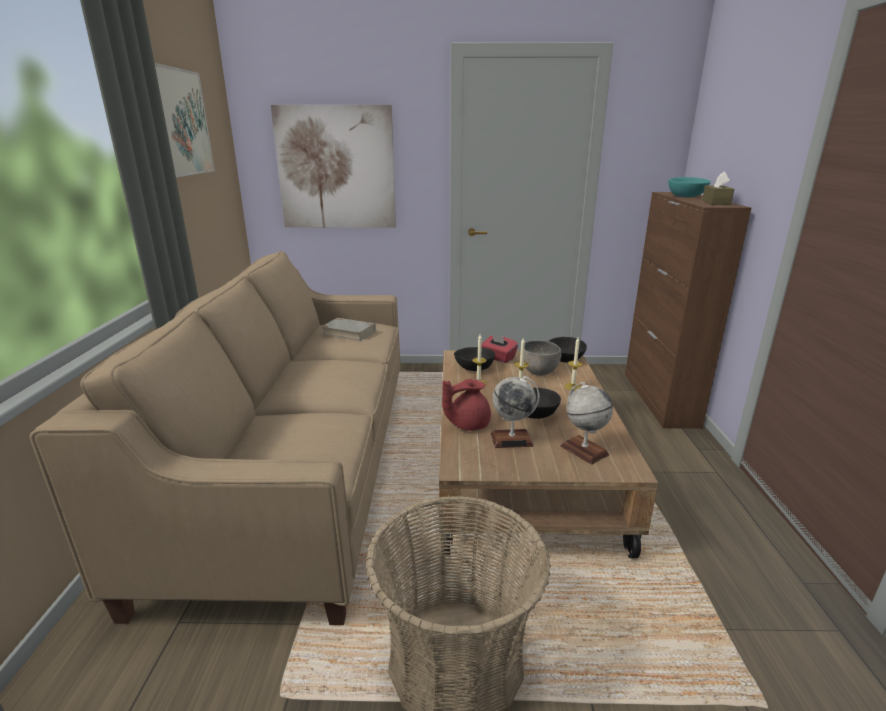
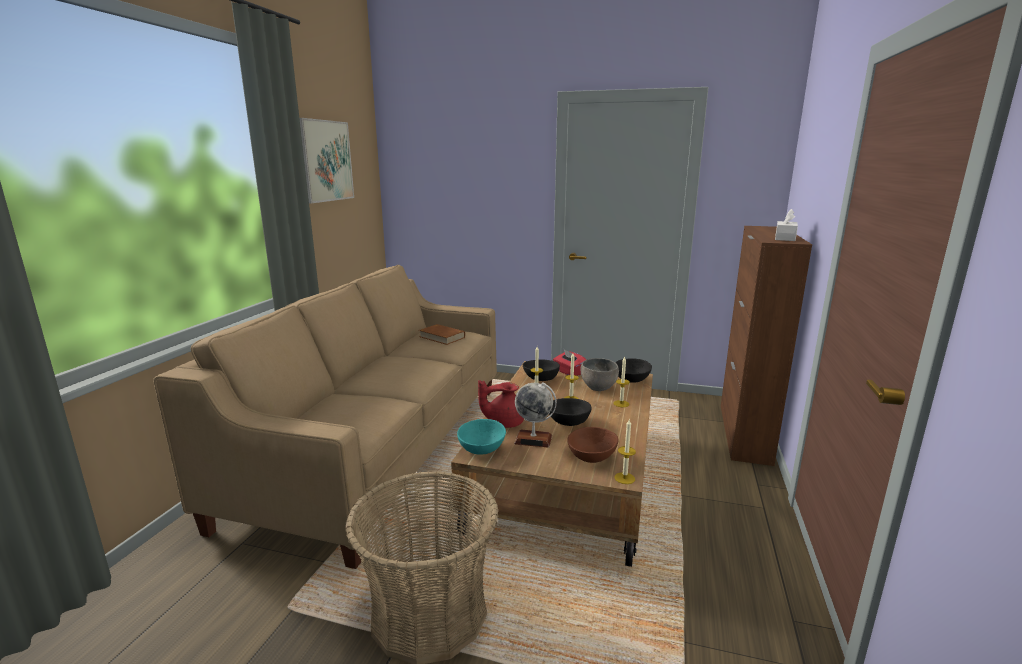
camera: 15 degrees right, 5 degrees down
picture [271,105,396,228] -> none
grey book [321,318,376,341] -> brown book [419,324,465,345]
globe [560,382,613,464] -> brown bowl [567,427,618,463]
turquoise bowl [668,177,711,197] -> turquoise bowl moved to [457,419,506,455]
brown tissue box [702,172,734,205] -> white tissue box [775,209,798,241]
none -> candle [615,419,636,484]

